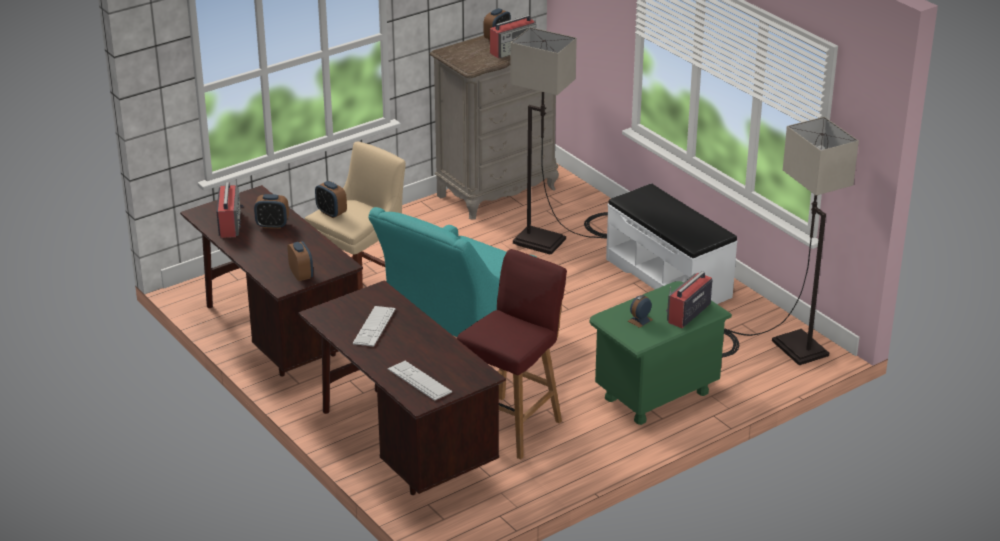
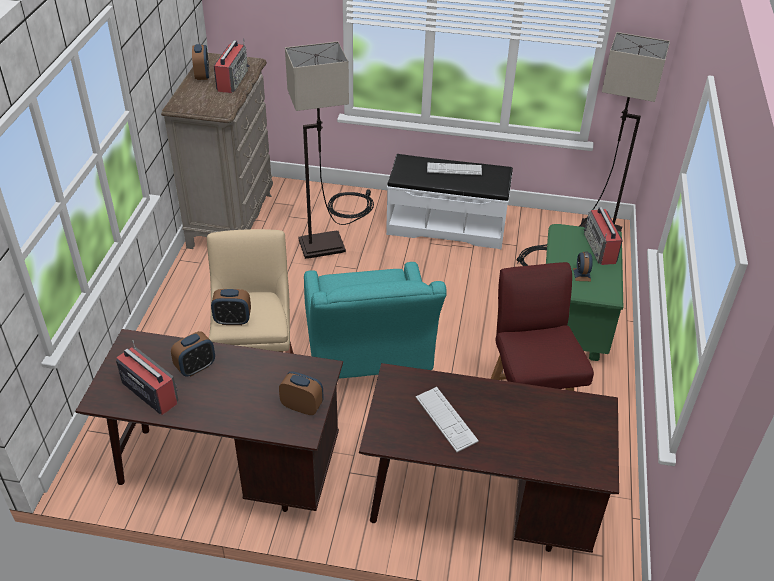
camera: 45 degrees left, 10 degrees up
keyboard [388,361,452,401] -> keyboard moved to [427,163,482,175]

